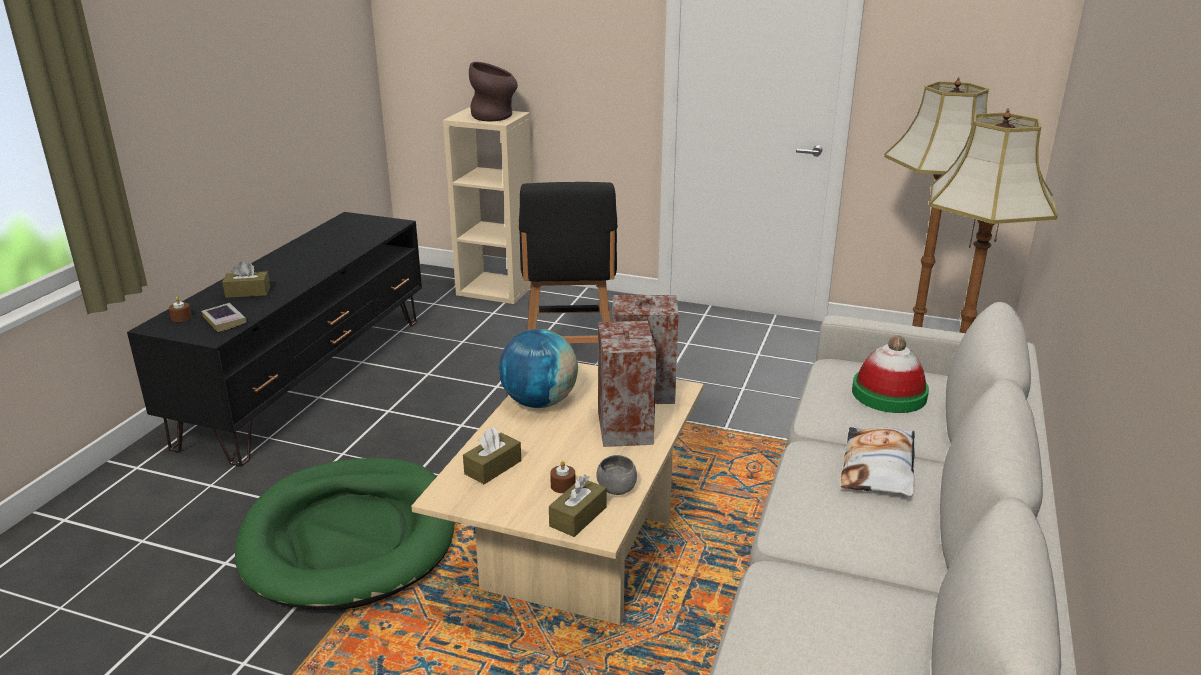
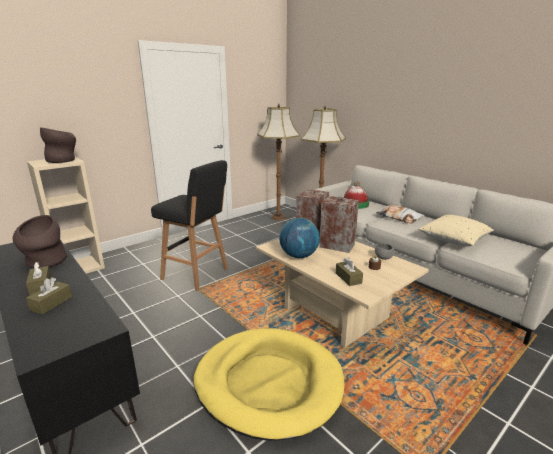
camera: 60 degrees left, 5 degrees down
brown candle [169,297,192,322] -> none
book [201,303,247,332] -> none
green dog bed [235,458,455,610] -> yellow dog bed [194,328,345,441]
brown tissue box [549,475,606,537] -> brown tissue box moved to [26,262,51,295]
none -> brown vase [13,215,67,268]
none -> beige pillow [419,215,494,246]

